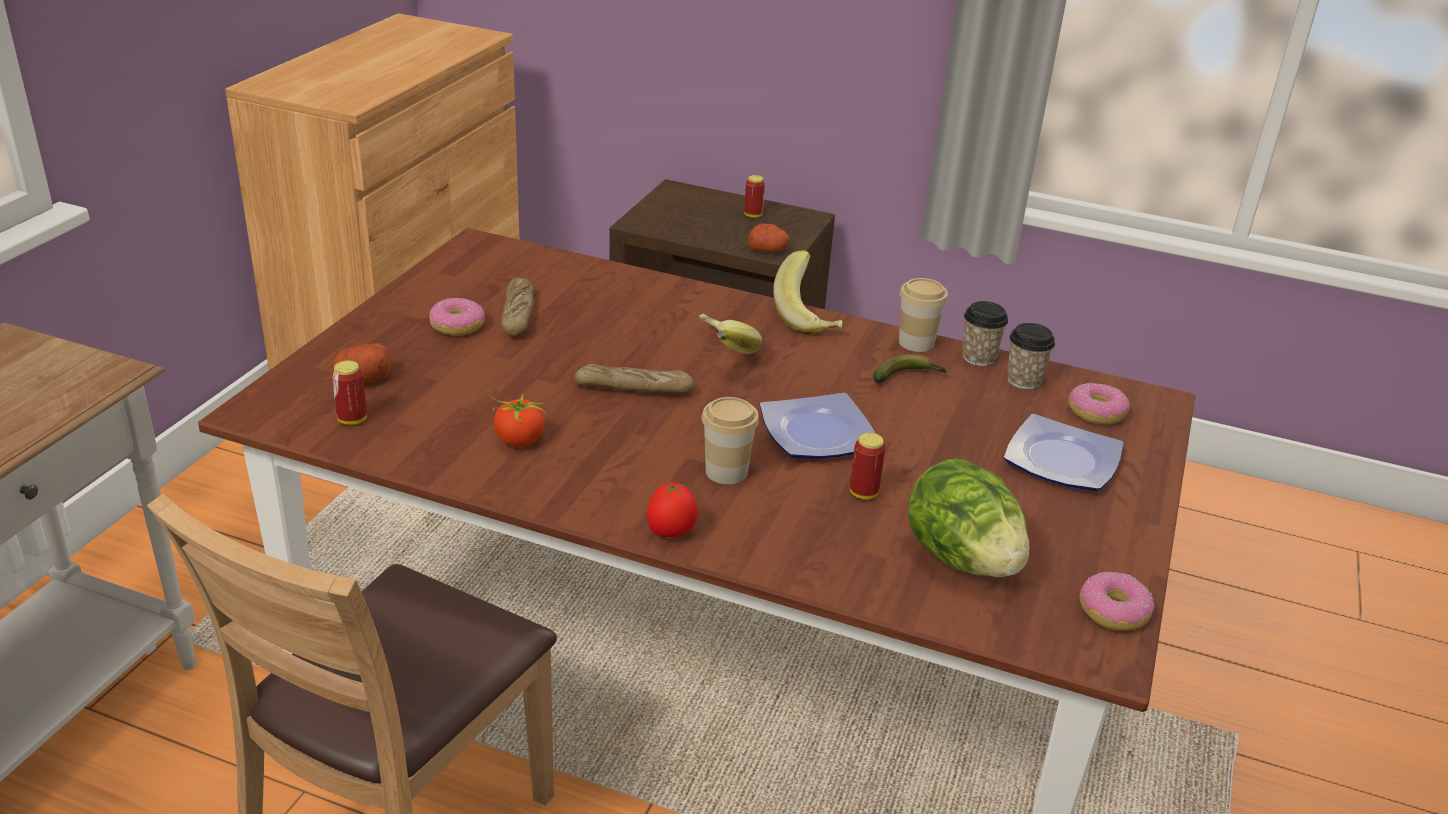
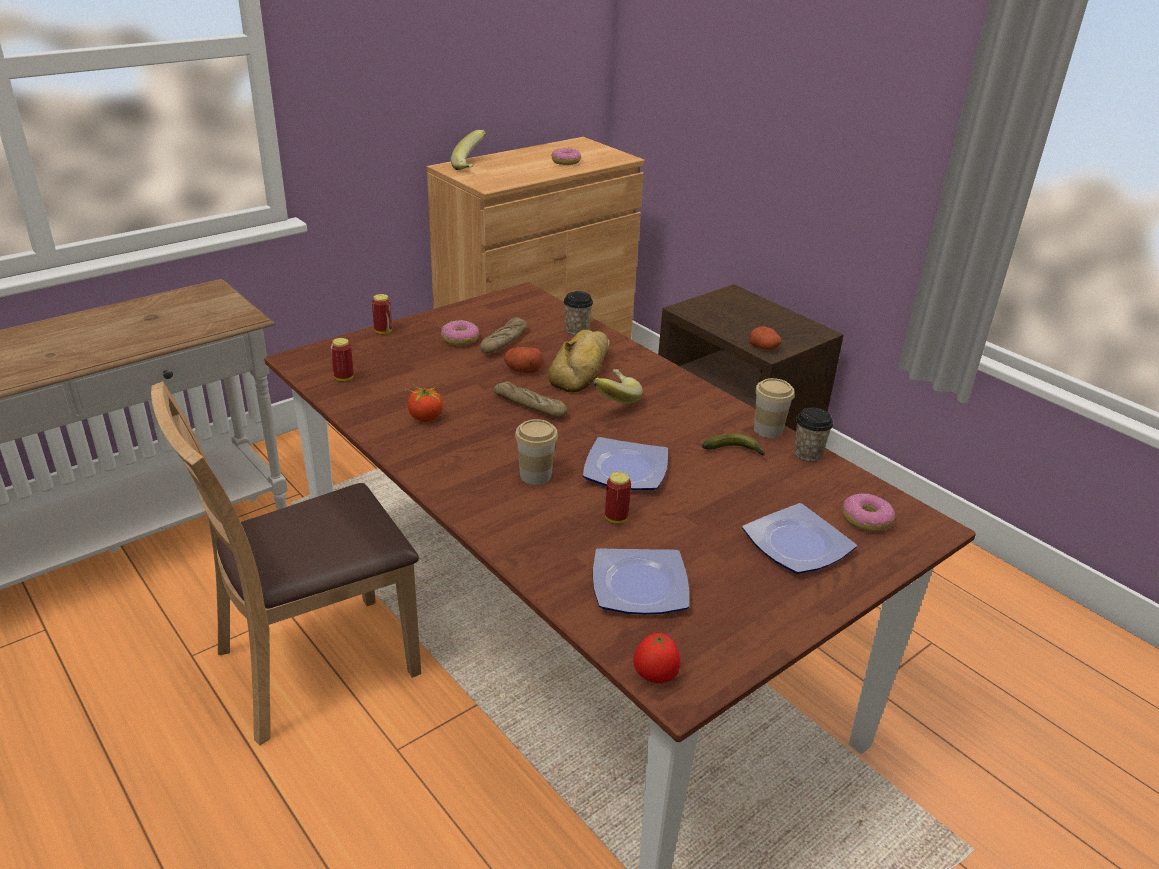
camera: 30 degrees right, 0 degrees up
potato [333,343,391,383] -> potato moved to [504,347,544,373]
tomato [647,481,698,537] -> tomato moved to [633,632,680,683]
can [744,175,765,218] -> can moved to [372,294,392,334]
banana [773,250,843,334] -> banana moved to [451,130,486,170]
lettuce [908,458,1029,577] -> plate [593,548,689,614]
cup [1007,323,1055,389] -> cup moved to [563,291,593,335]
donut [1079,572,1155,631] -> donut moved to [551,148,581,165]
none -> bread [548,330,610,392]

